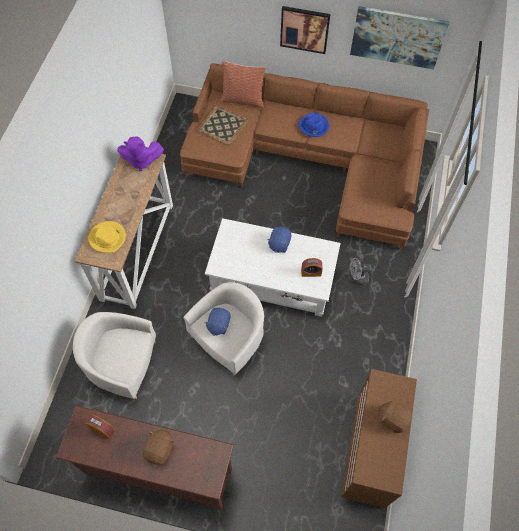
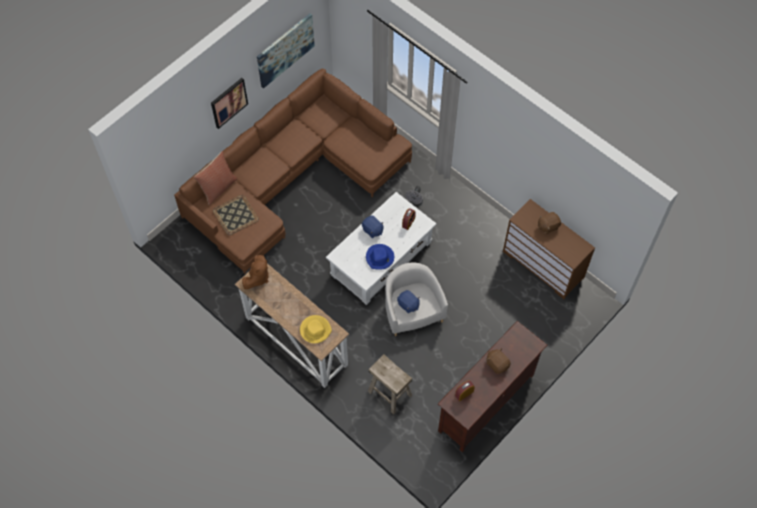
camera: 60 degrees left, 0 degrees up
white armchair [73,312,156,399] -> beige stool [368,354,412,415]
purple plush toy [117,136,164,171] -> brown plush toy [242,255,269,289]
blue hat [298,113,329,137] -> blue hat moved to [366,244,394,270]

